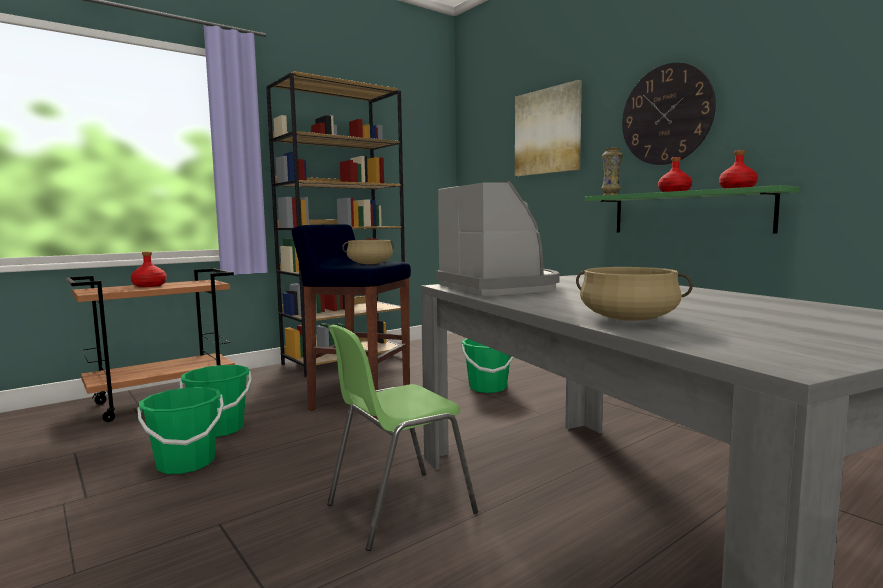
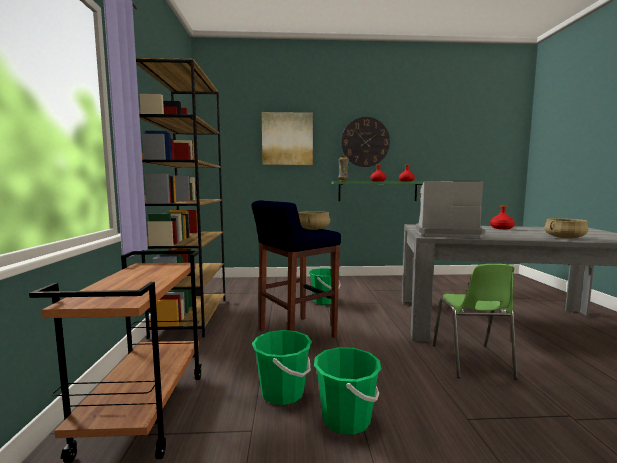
camera: 55 degrees left, 0 degrees up
red bottle [131,252,167,287] -> red bottle moved to [490,205,515,229]

